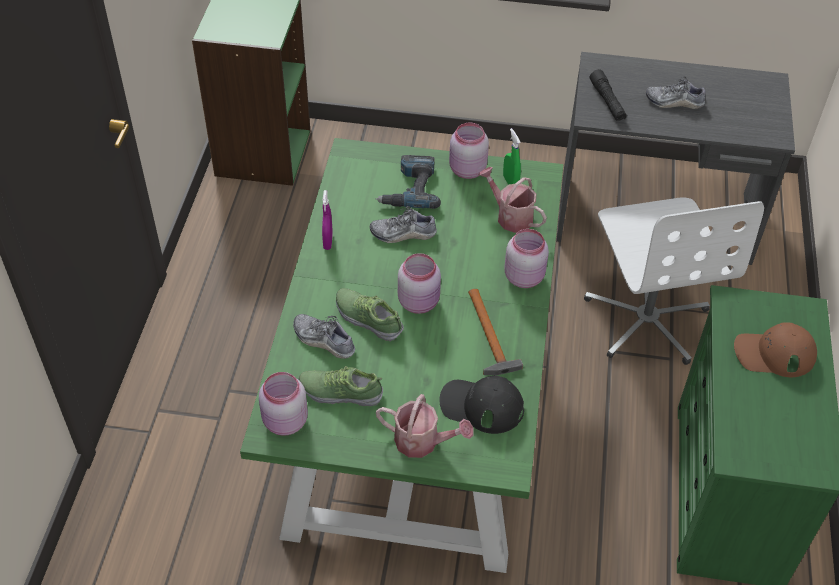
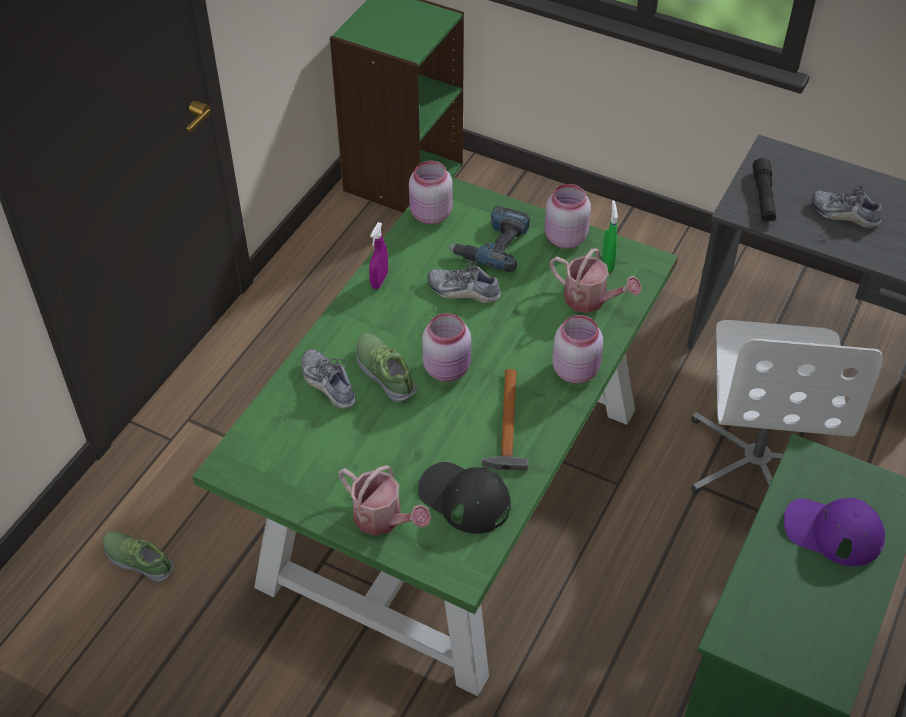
camera: 20 degrees right, 0 degrees up
pink jar [259,372,308,436] -> pink jar moved to [409,161,453,224]
shoe [299,366,383,406] -> shoe moved to [103,532,174,582]
watering can [478,167,547,233] -> watering can turned 150 degrees clockwise [550,248,642,313]
brown cap [734,322,817,377] -> purple cap [784,498,885,566]

